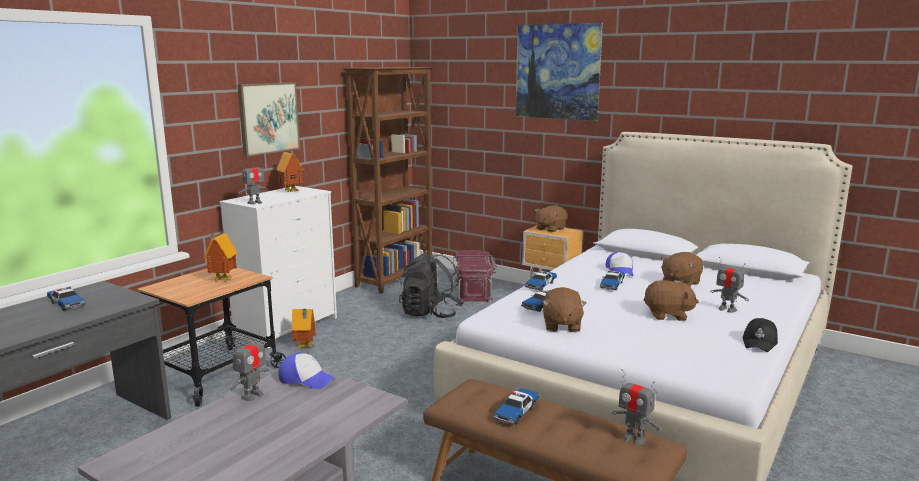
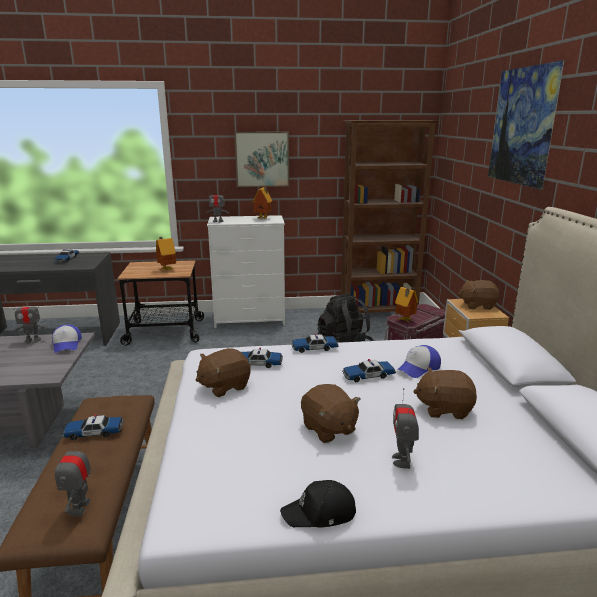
camera: 50 degrees right, 5 degrees up
toy house [292,309,316,348] -> toy house moved to [395,287,419,323]

